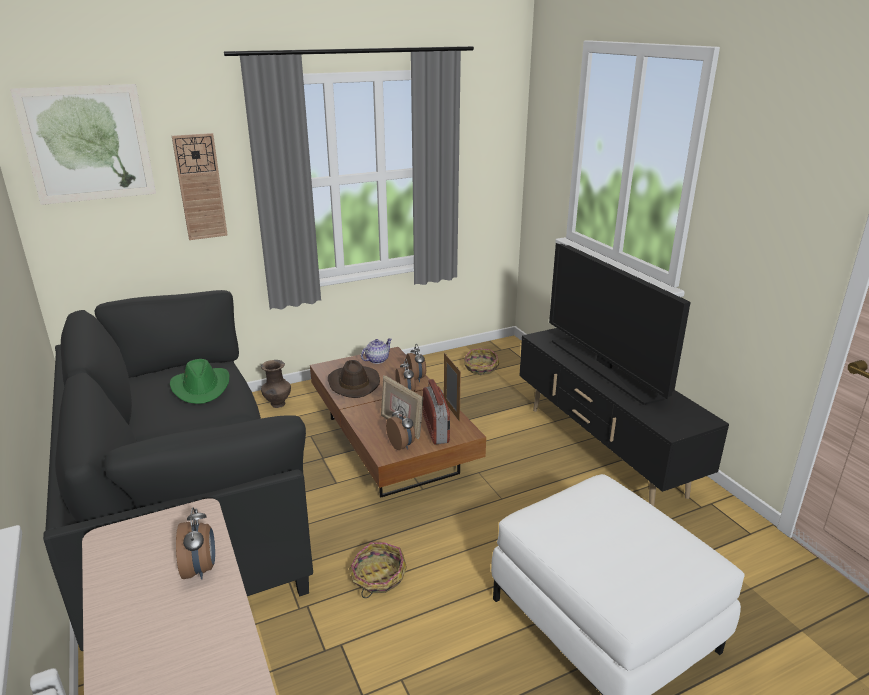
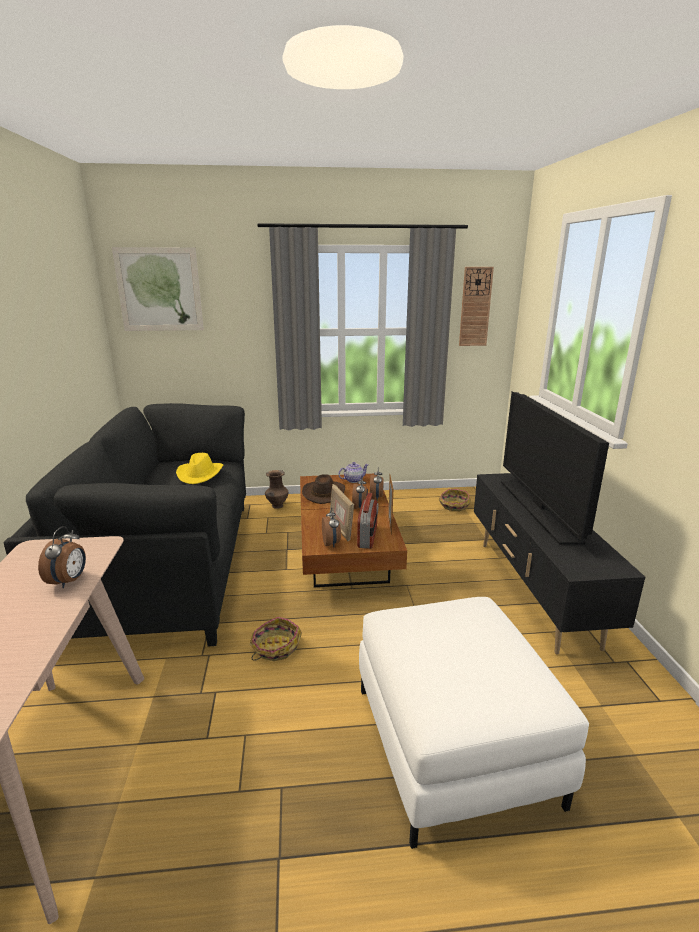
camera: 20 degrees right, 5 degrees down
green hat [170,359,229,404] -> yellow hat [176,453,223,484]
wall clock [172,133,228,240] -> wall clock moved to [459,267,494,346]

